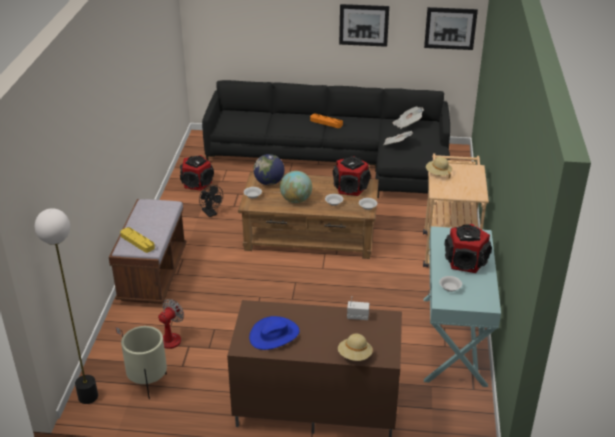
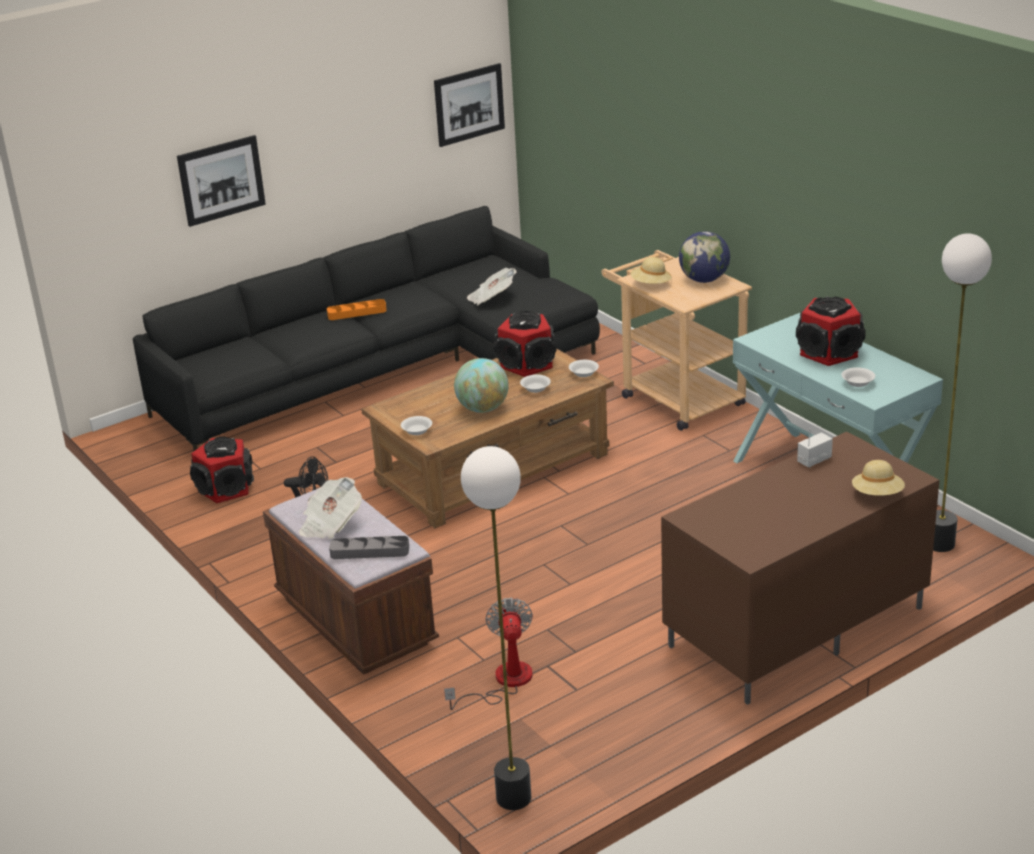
camera: 40 degrees left, 5 degrees down
yellow tray [120,227,155,253] -> grey tray [329,536,409,559]
beige planter [121,326,167,399] -> none
blue hat [249,316,300,350] -> none
globe [253,154,285,185] -> globe moved to [679,231,730,283]
picture [339,4,389,47] -> picture moved to [177,135,266,227]
newspaper [392,106,424,129] -> newspaper moved to [299,477,362,539]
none -> floor lamp [933,233,992,552]

